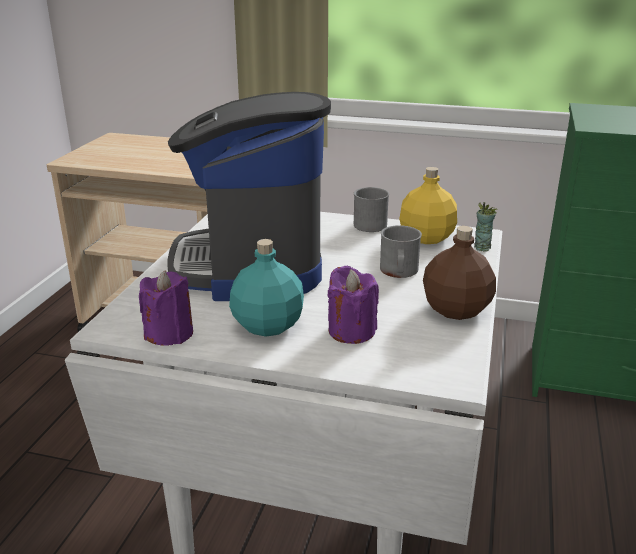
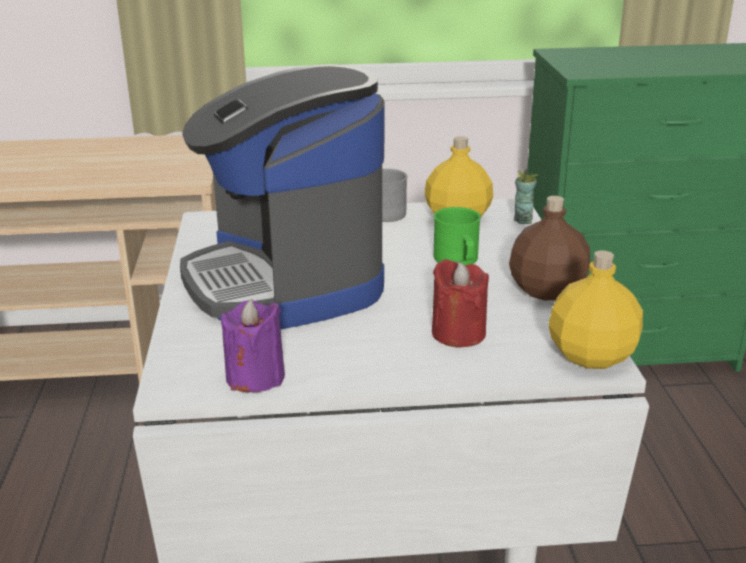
camera: 20 degrees left, 0 degrees up
turquoise bottle [229,239,304,337] -> none
purple candle [328,266,379,344] -> red candle [432,259,489,347]
grey mug [380,225,422,278] -> green mug [434,207,481,265]
none -> yellow bottle [548,251,643,369]

